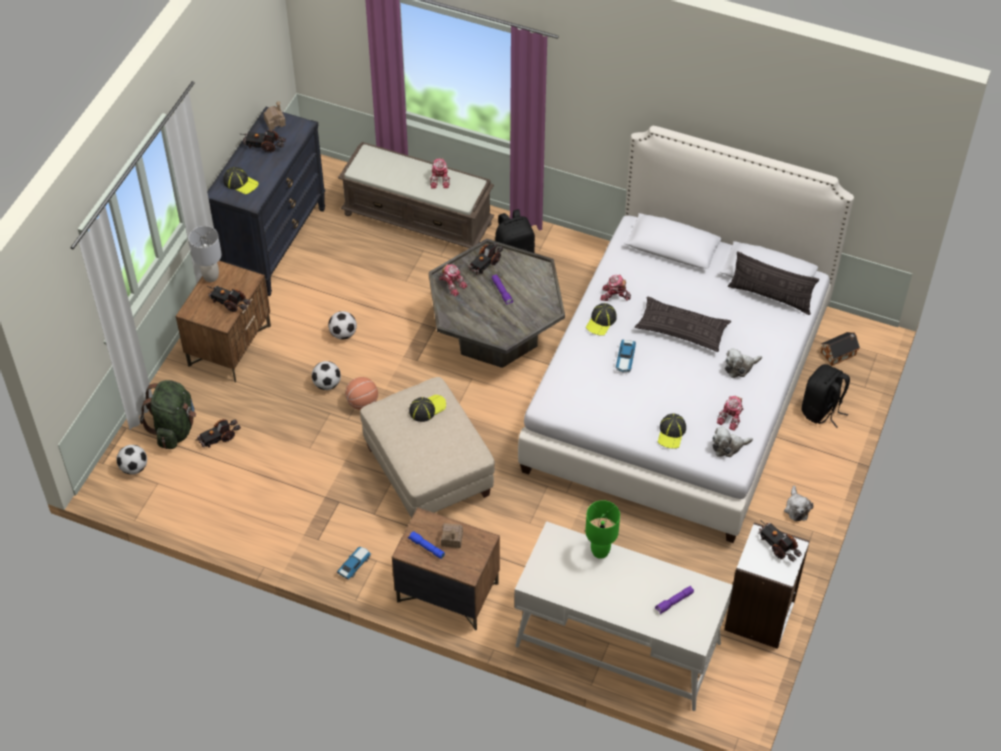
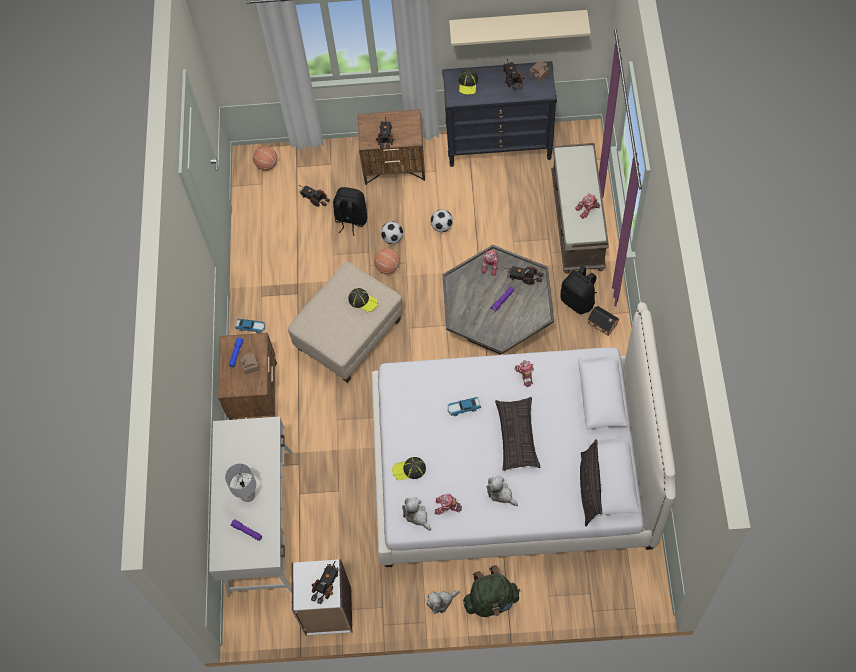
camera: 70 degrees right, 10 degrees up
football [116,445,147,475] -> basketball [253,146,278,171]
green backpack [140,380,196,449] -> green backpack moved to [463,565,520,617]
grey table lamp [189,226,222,282] -> grey table lamp moved to [225,463,256,502]
green table lamp [585,500,620,559] -> none
cap [586,303,617,336] -> none
black backpack [802,364,850,428] -> black backpack moved to [333,187,367,236]
toy house [821,332,860,366] -> toy house moved to [588,306,619,336]
none -> beige shelf [449,10,591,46]

